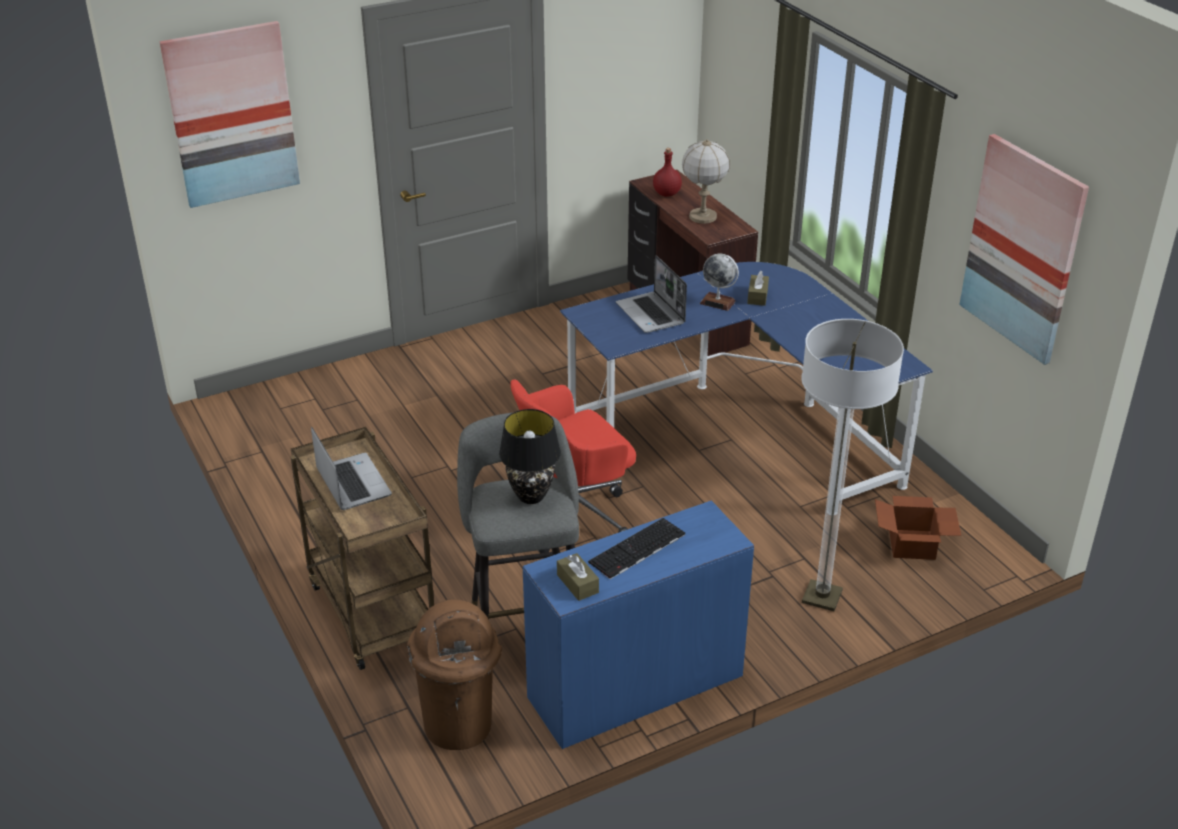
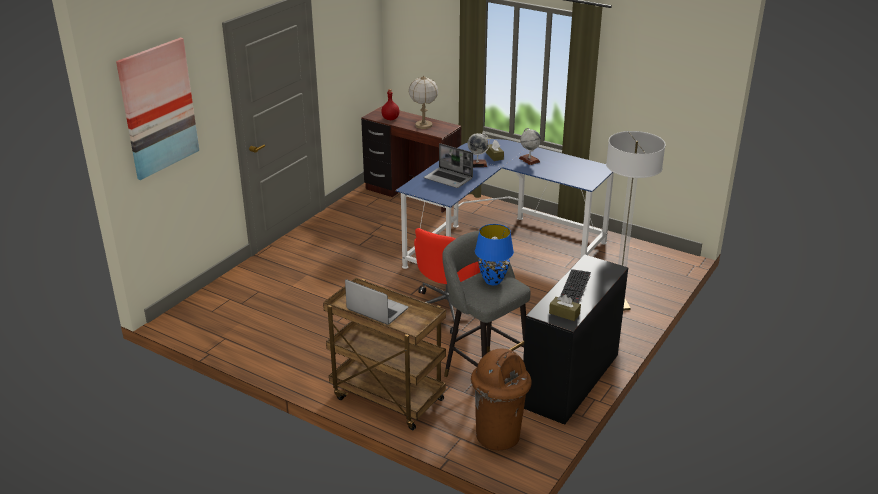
camera: 30 degrees left, 5 degrees down
black table lamp [499,409,561,504] -> blue table lamp [475,224,514,285]
blue desk [523,500,754,749] -> black desk [523,254,628,425]
cardboard box [875,496,961,560] -> none
picture [959,134,1089,365] -> none
none -> globe [519,128,541,165]

